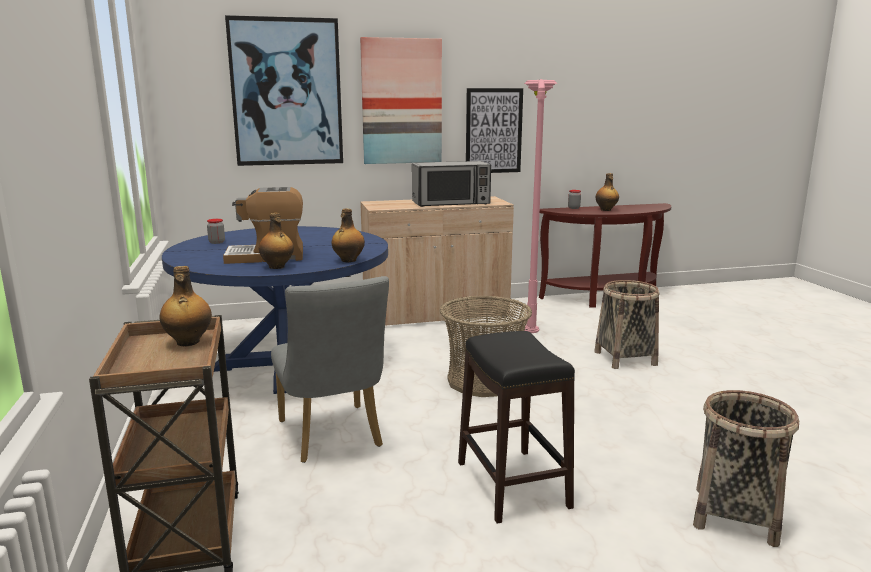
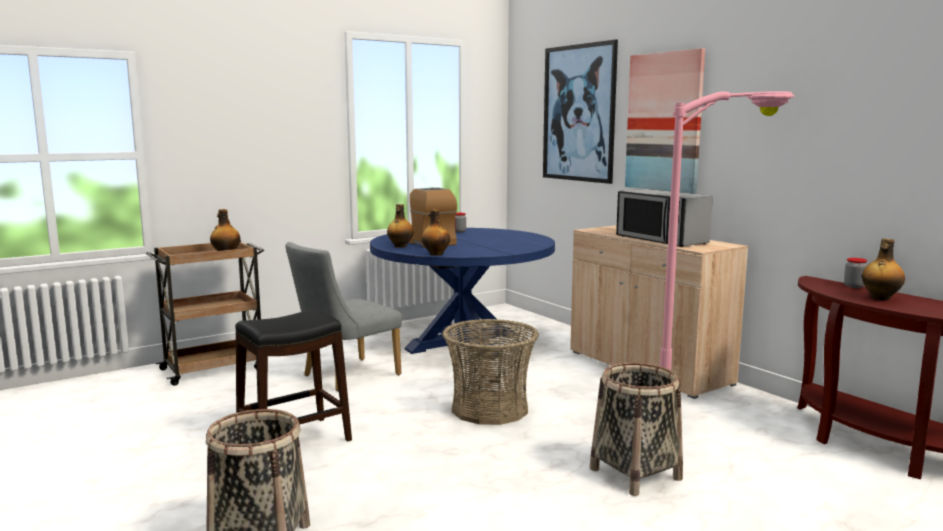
camera: 70 degrees right, 5 degrees down
picture [466,88,523,173] -> none

